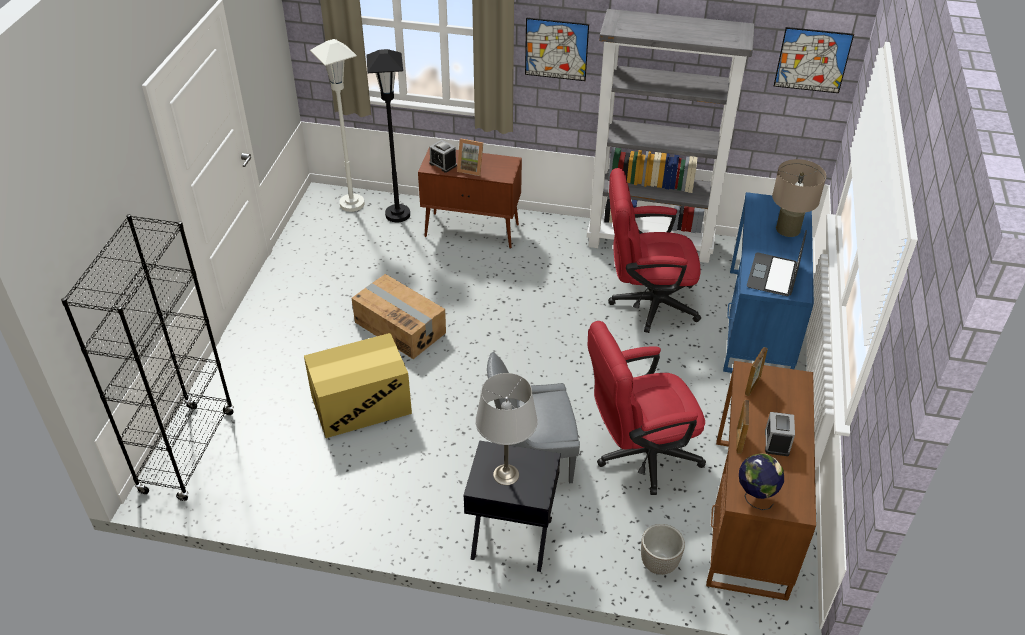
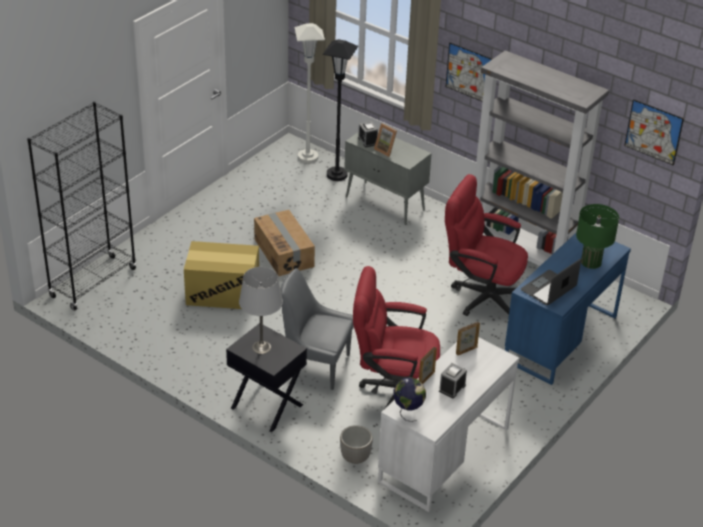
camera: 25 degrees right, 5 degrees down
brown cabinet [418,149,522,249] -> grey cabinet [344,130,432,225]
brown desk [706,361,816,601] -> white desk [378,337,519,512]
beige table lamp [772,159,826,237] -> green table lamp [576,204,619,269]

